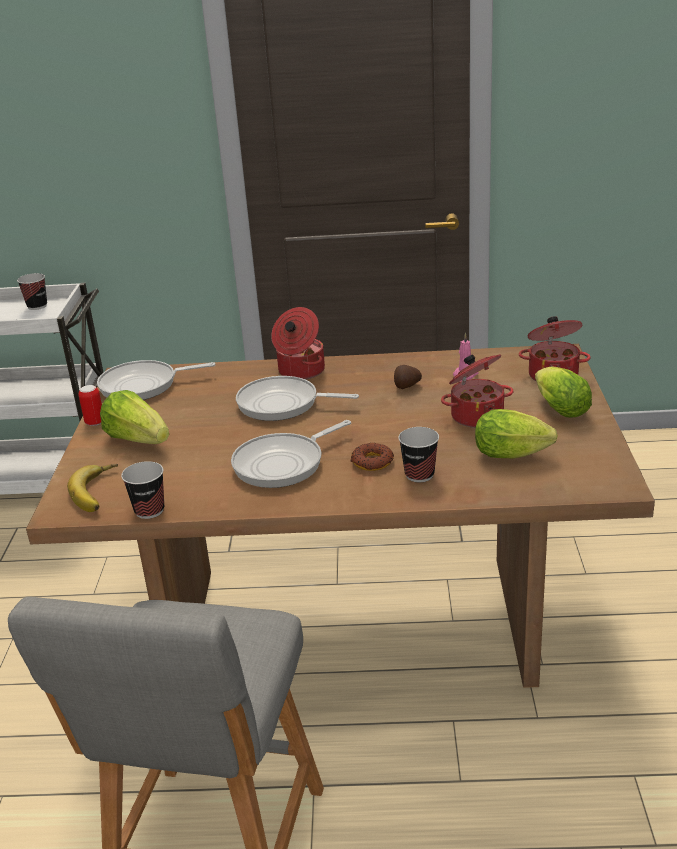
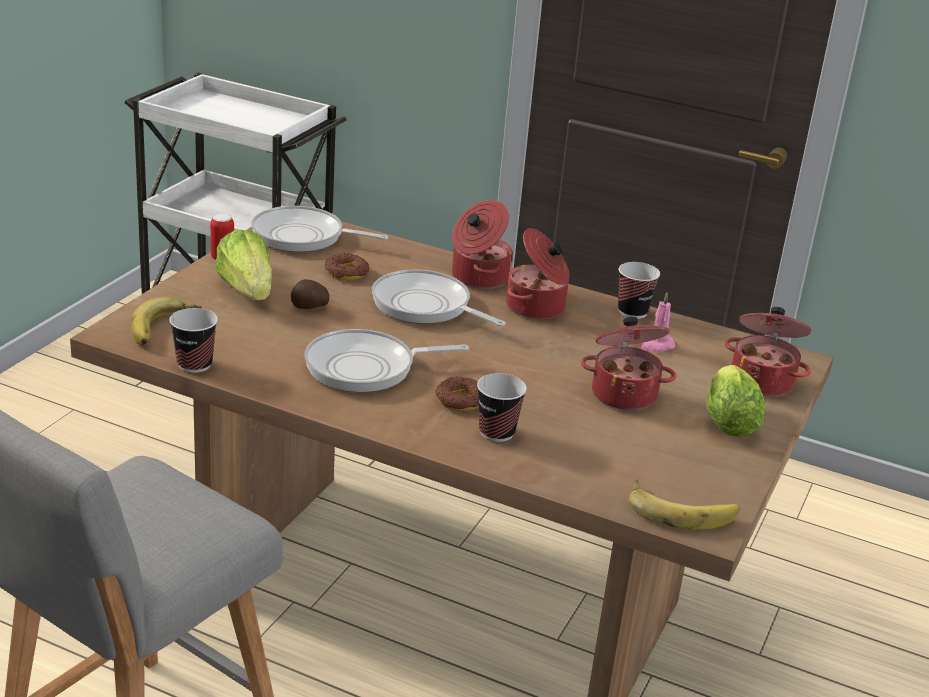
camera: 20 degrees right, 0 degrees up
cup [17,273,47,310] -> cup moved to [618,262,660,319]
potato [394,365,422,389] -> potato moved to [291,279,329,309]
lettuce [475,409,558,459] -> none
none -> donut [324,253,369,280]
none -> cooking pot [506,228,569,319]
none -> banana [628,477,739,530]

